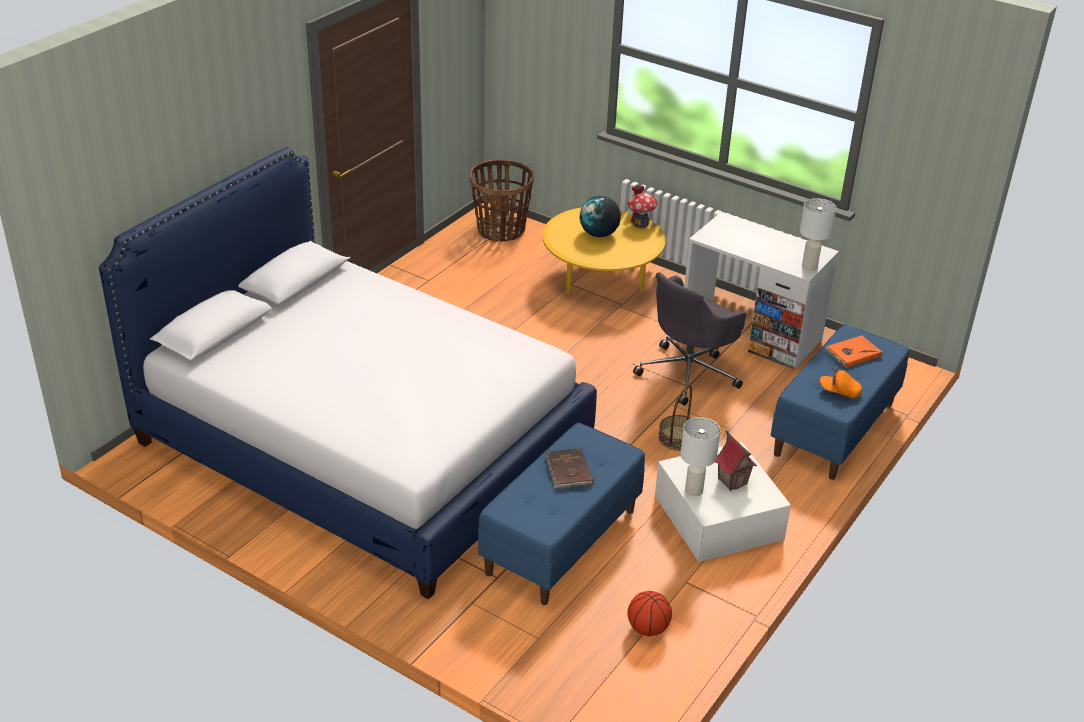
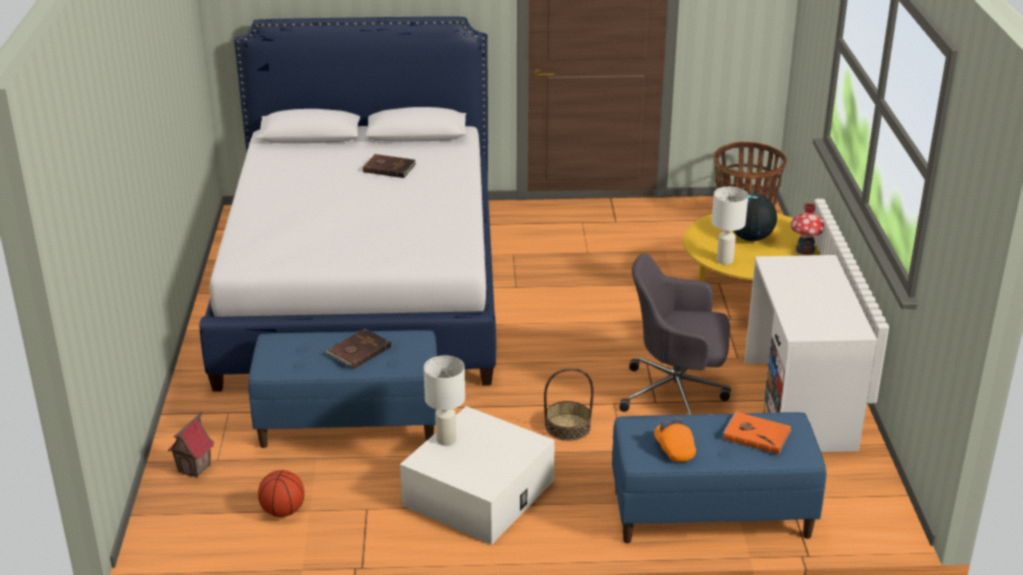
camera: 55 degrees right, 5 degrees down
toy house [715,430,757,491] -> toy house moved to [168,411,215,478]
white table lamp [800,198,836,271] -> white table lamp moved to [711,187,748,265]
none -> brown book [363,154,416,178]

